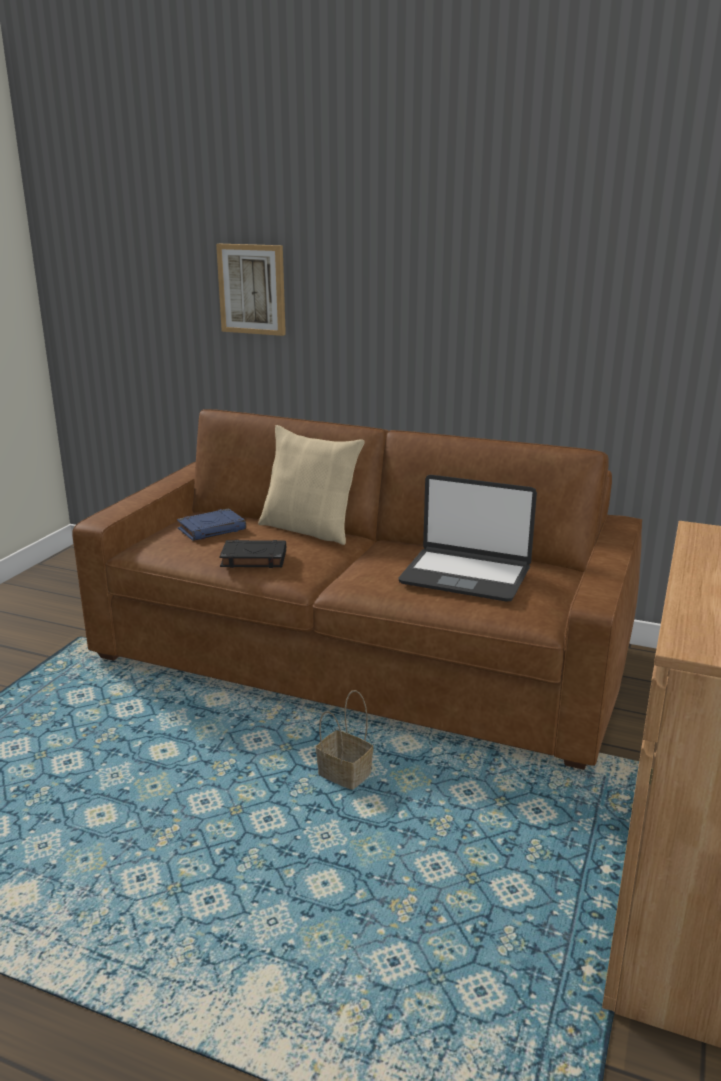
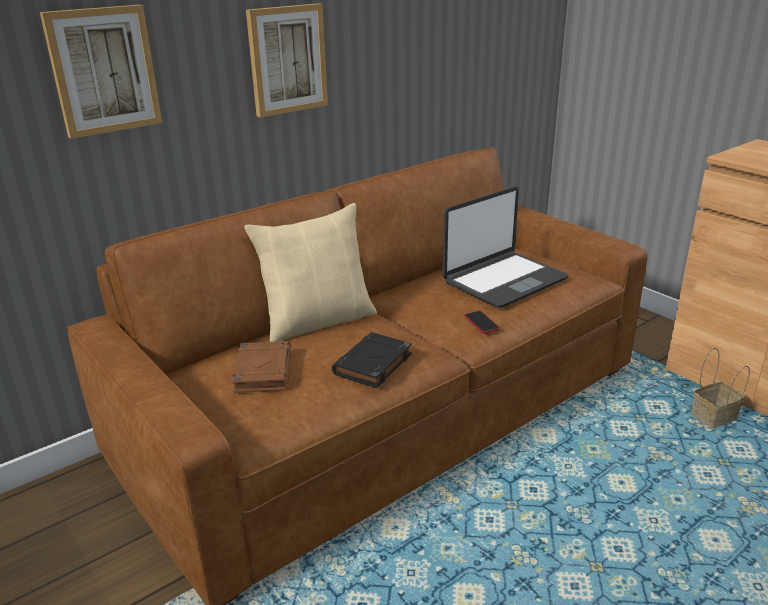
camera: 60 degrees left, 5 degrees up
blue book [177,508,246,541] -> brown book [232,341,291,393]
basket [316,690,373,790] -> basket moved to [691,348,750,428]
none -> picture [246,3,328,118]
none -> phone [464,311,500,334]

